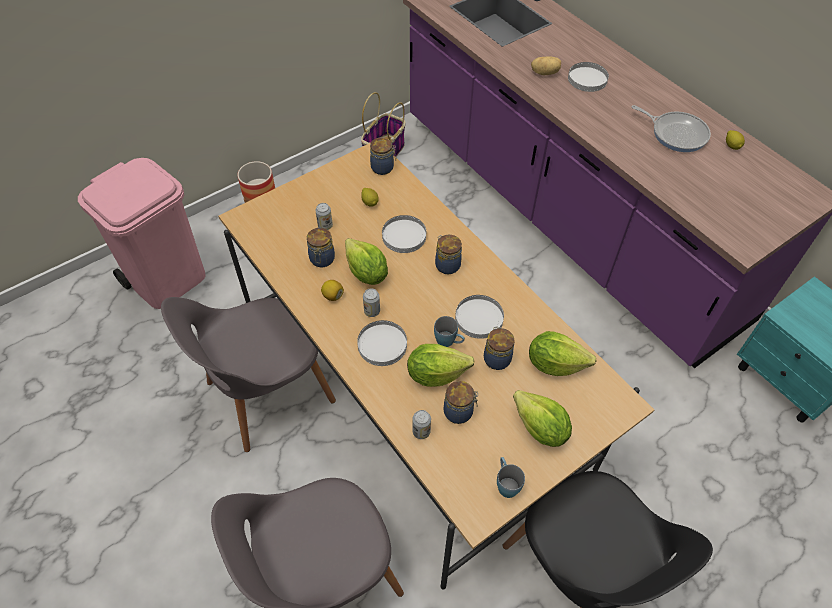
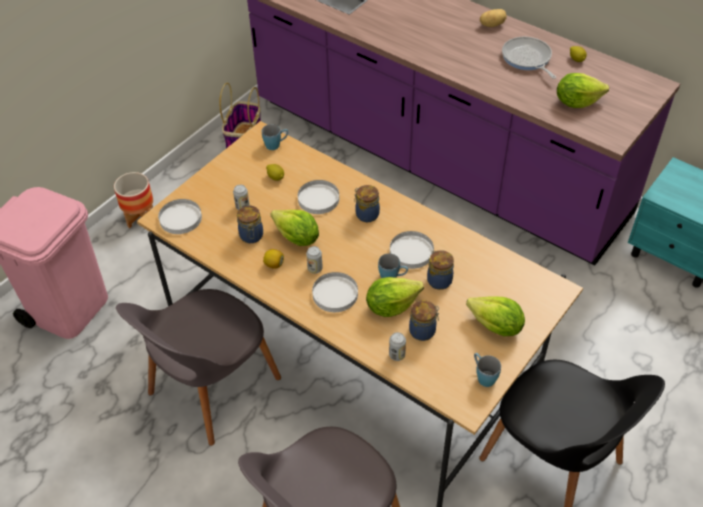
camera: 15 degrees left, 5 degrees down
jar [370,137,396,175] -> blue mug [262,124,288,150]
lettuce [529,331,596,376] -> lettuce moved to [557,73,609,108]
potato [531,56,561,75] -> potato moved to [480,9,507,27]
white plate [568,62,609,92] -> white plate moved to [158,199,202,234]
frying pan [632,105,711,152] -> frying pan turned 135 degrees counterclockwise [502,37,556,79]

